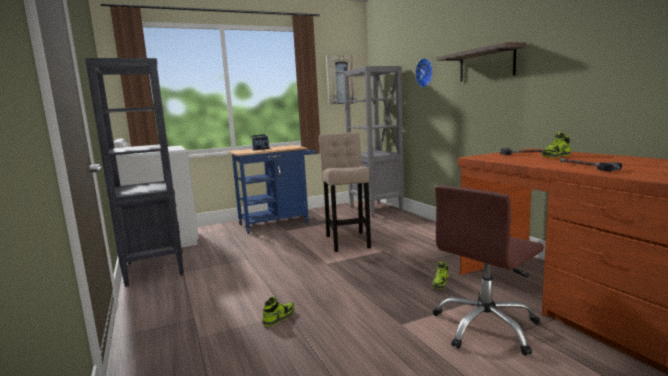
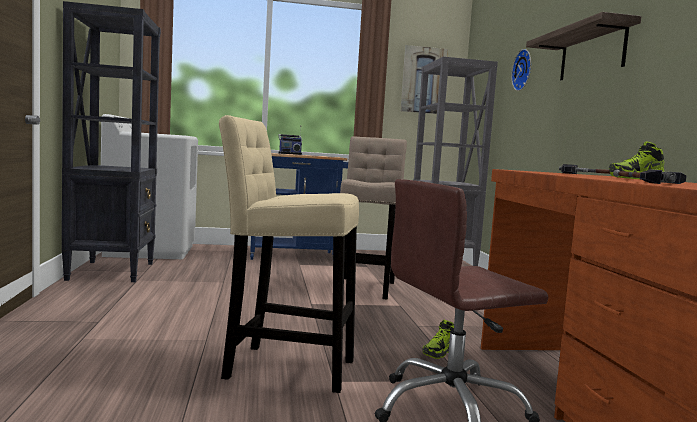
camera: 15 degrees right, 5 degrees down
shoe [262,297,294,326] -> none
none -> beige stool [219,115,359,393]

